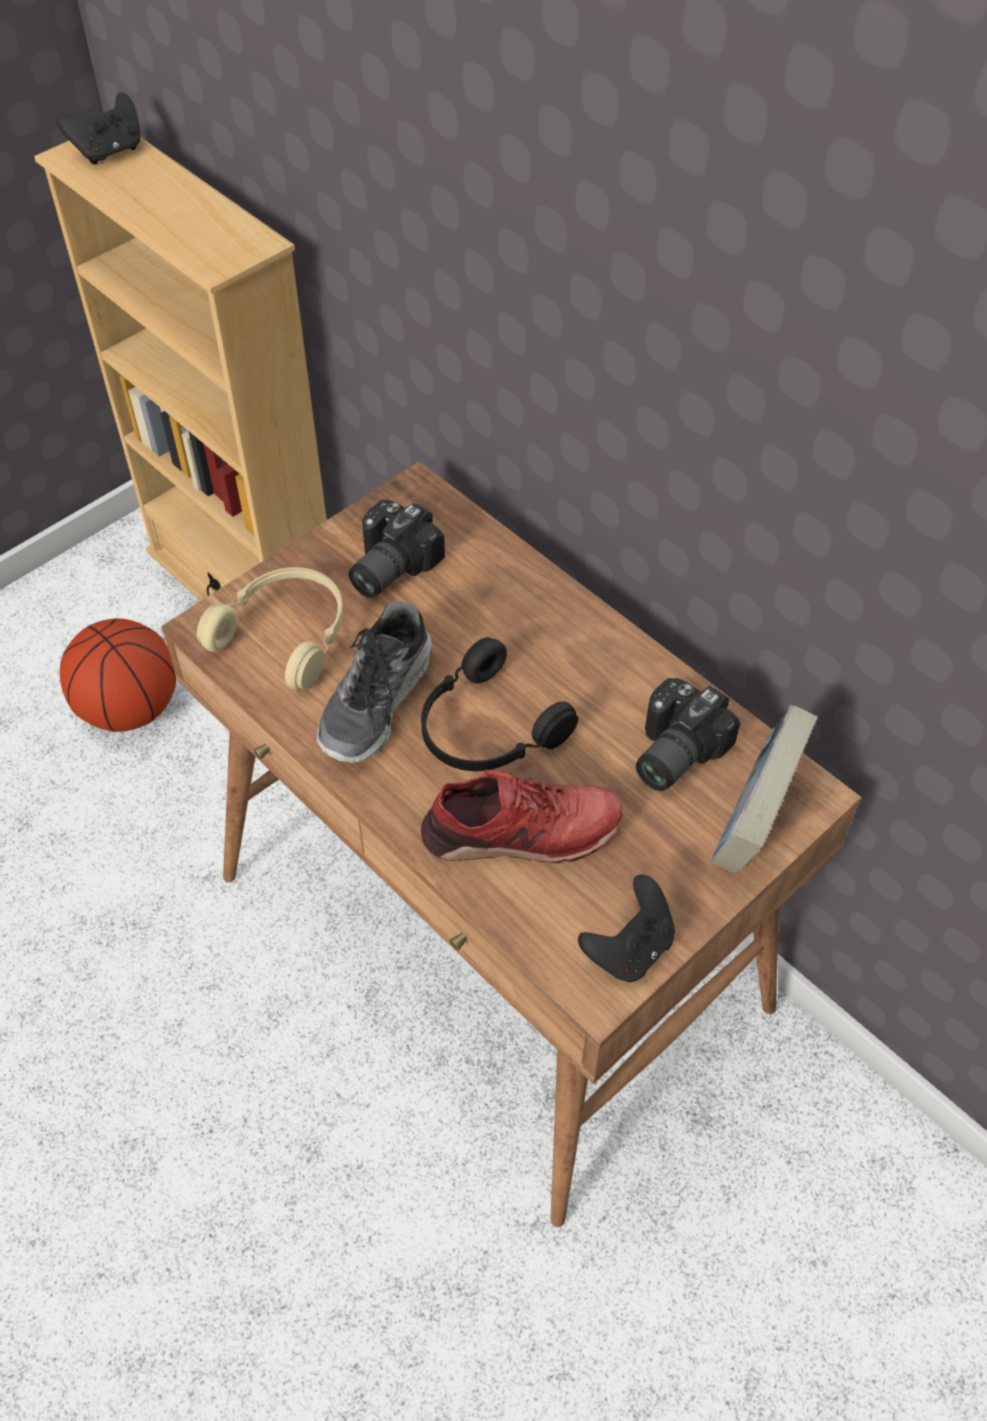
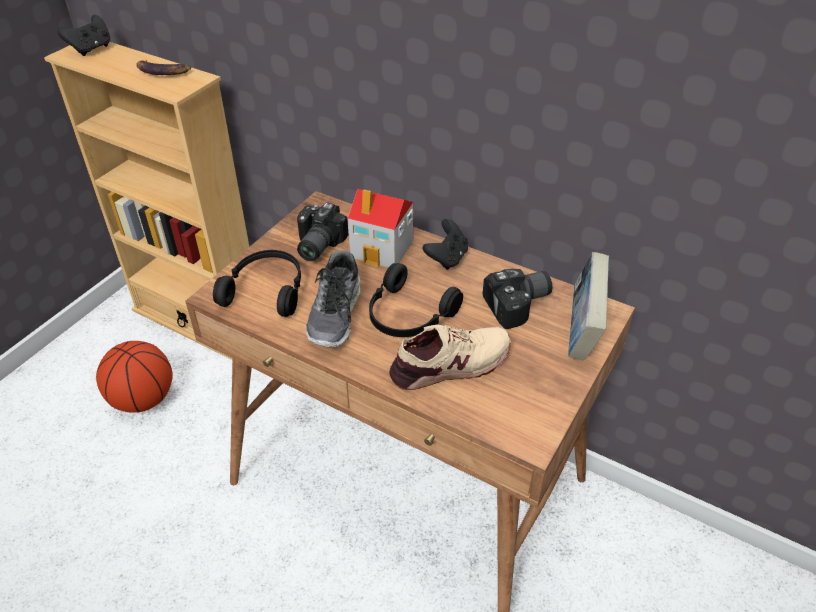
camera: 15 degrees left, 10 degrees down
beige headphones [197,567,343,690] -> black headphones [213,250,301,317]
red shoe [421,769,623,863] -> beige shoe [389,325,511,390]
black game controller [578,874,675,982] -> black game controller moved to [423,219,468,270]
camera [636,678,740,791] -> camera turned 135 degrees counterclockwise [483,269,552,329]
none -> banana [136,60,191,75]
none -> toy house [347,189,413,268]

